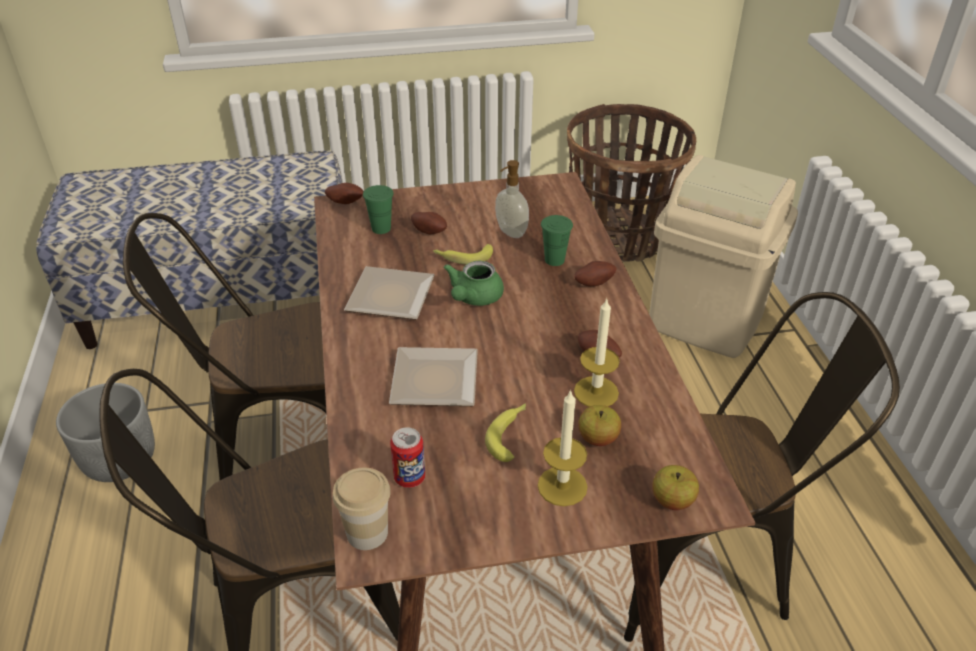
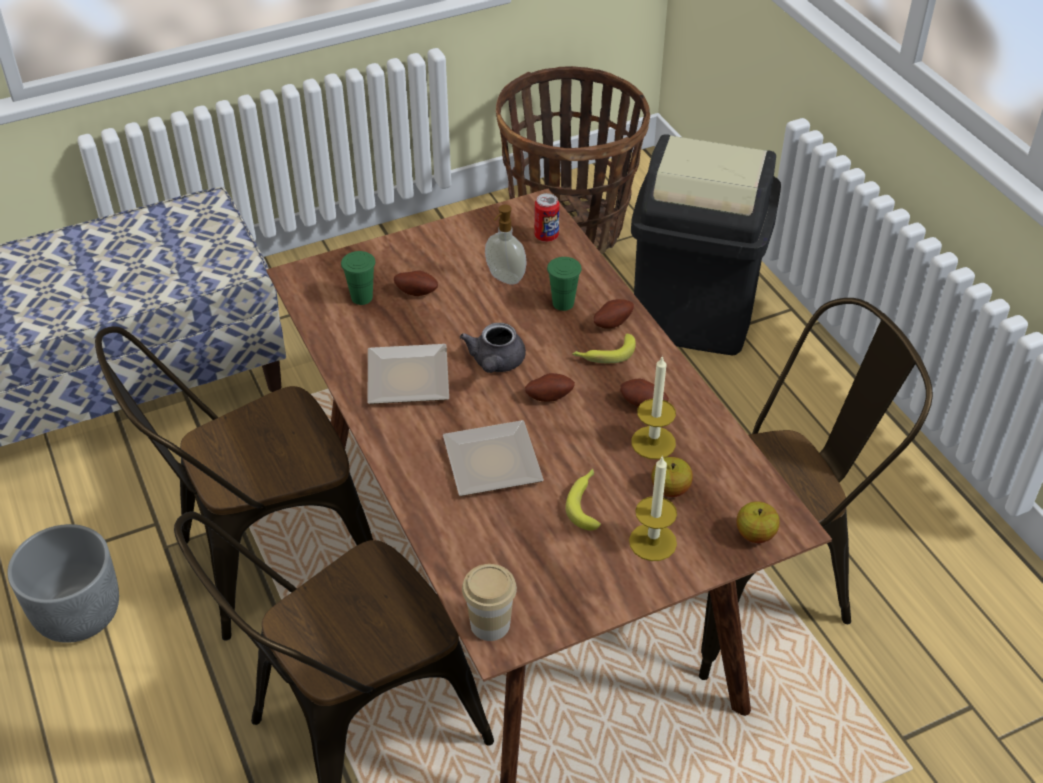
camera: 15 degrees left, 5 degrees up
potato [325,183,364,204] -> potato moved to [525,373,575,402]
can [390,427,425,488] -> can moved to [534,193,560,242]
banana [433,244,493,265] -> banana moved to [572,334,636,363]
green teapot [443,261,504,306] -> grey teapot [460,323,526,373]
beige trash can [649,155,798,358] -> black trash can [631,134,781,355]

